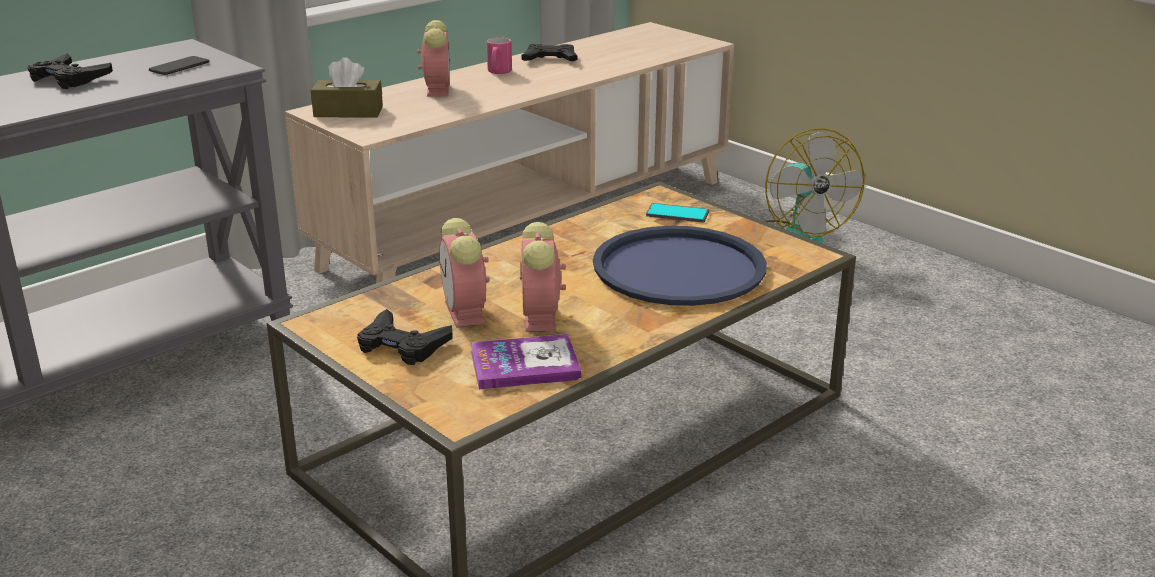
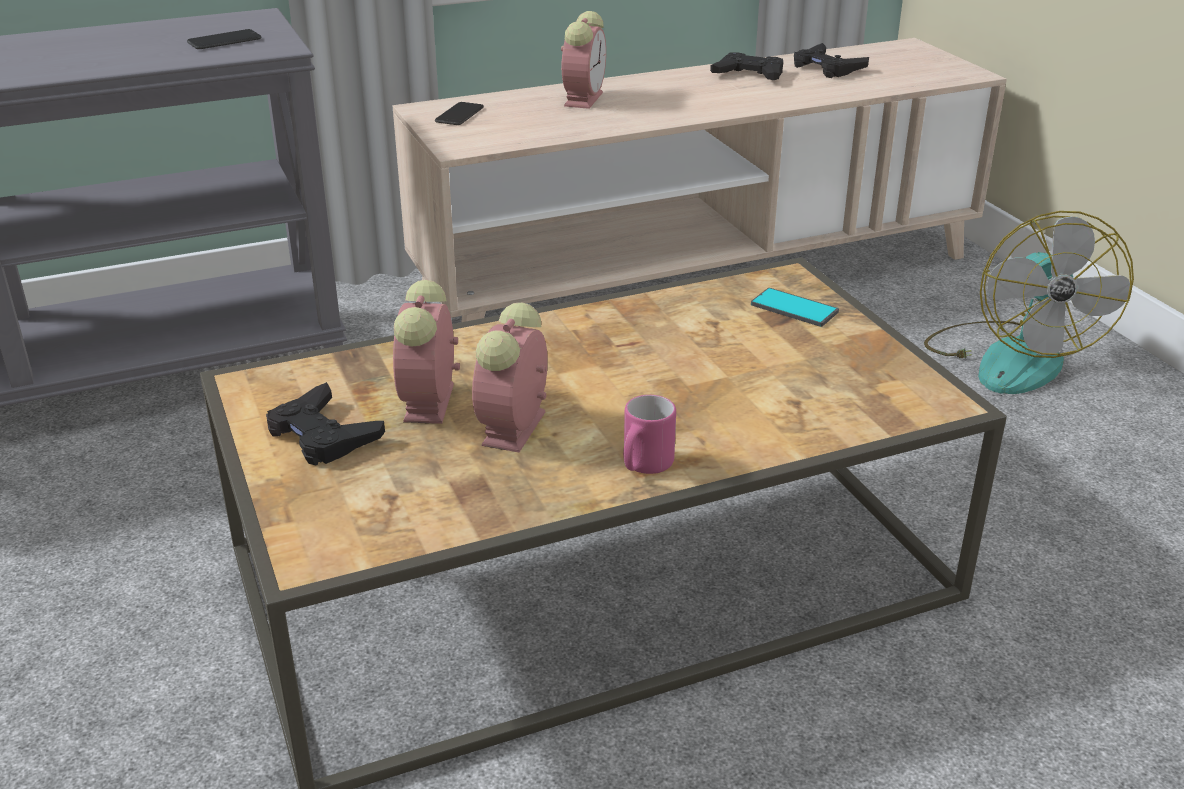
camera: 20 degrees right, 5 degrees up
black game controller [28,53,113,89] -> black game controller moved to [794,43,869,78]
brown tissue box [311,57,383,117] -> phone [435,102,484,125]
book [471,334,581,389] -> none
pink mug [487,37,512,74] -> pink mug moved to [623,395,676,474]
blue tray [593,226,767,306] -> none

